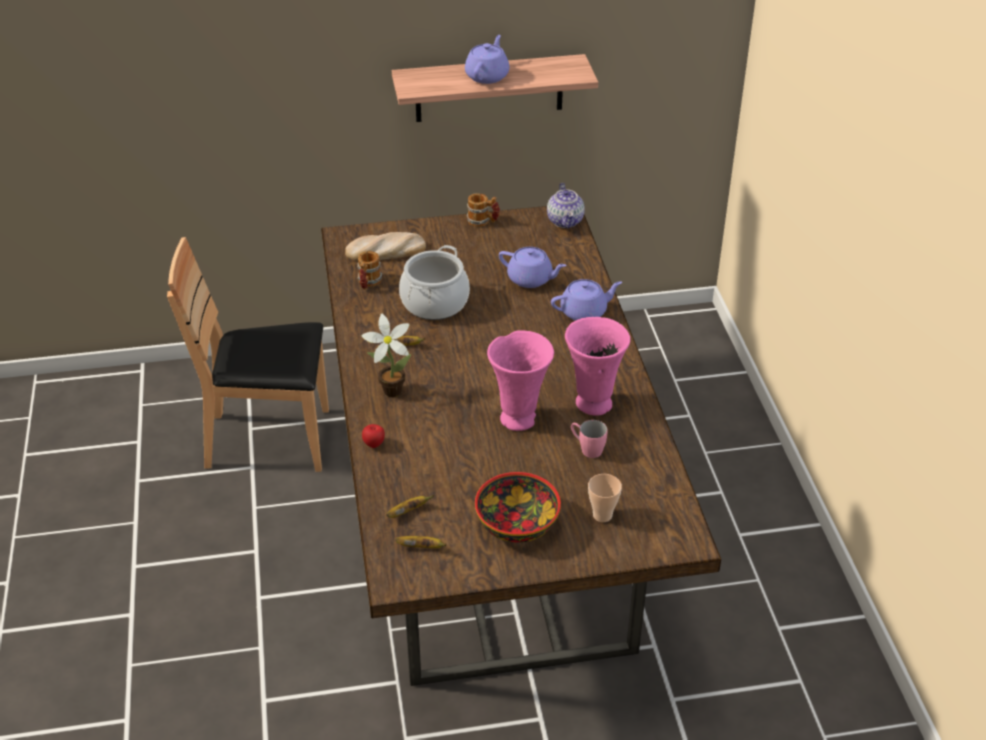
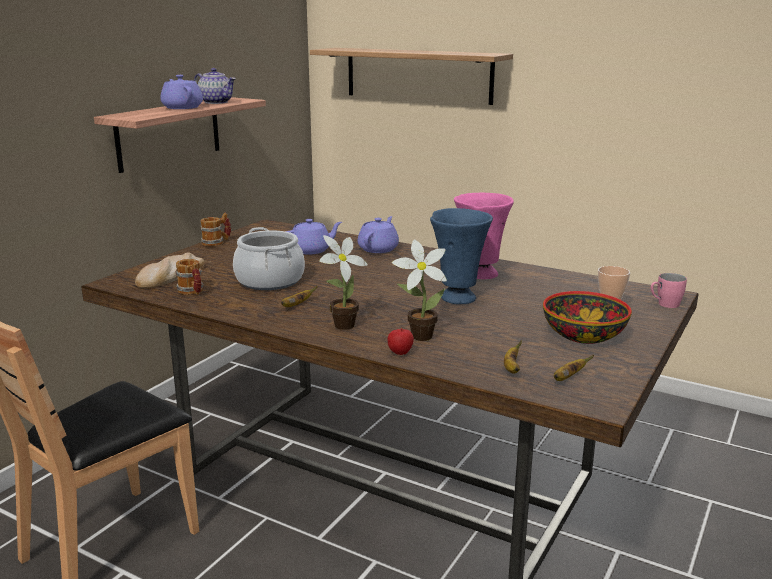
camera: 50 degrees left, 20 degrees down
pink vase [487,330,554,431] -> blue vase [430,208,493,304]
teapot [547,183,585,228] -> teapot moved to [194,68,236,104]
pink mug [571,420,608,458] -> pink mug moved to [651,273,687,308]
none -> shelf [310,48,513,105]
none -> potted plant [392,239,447,341]

